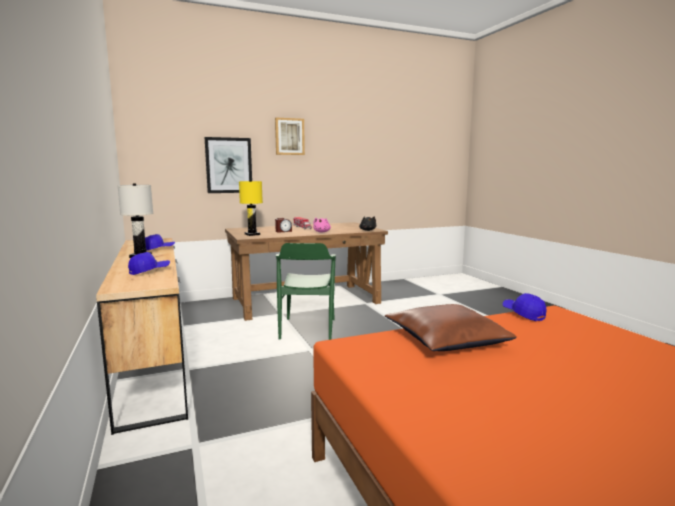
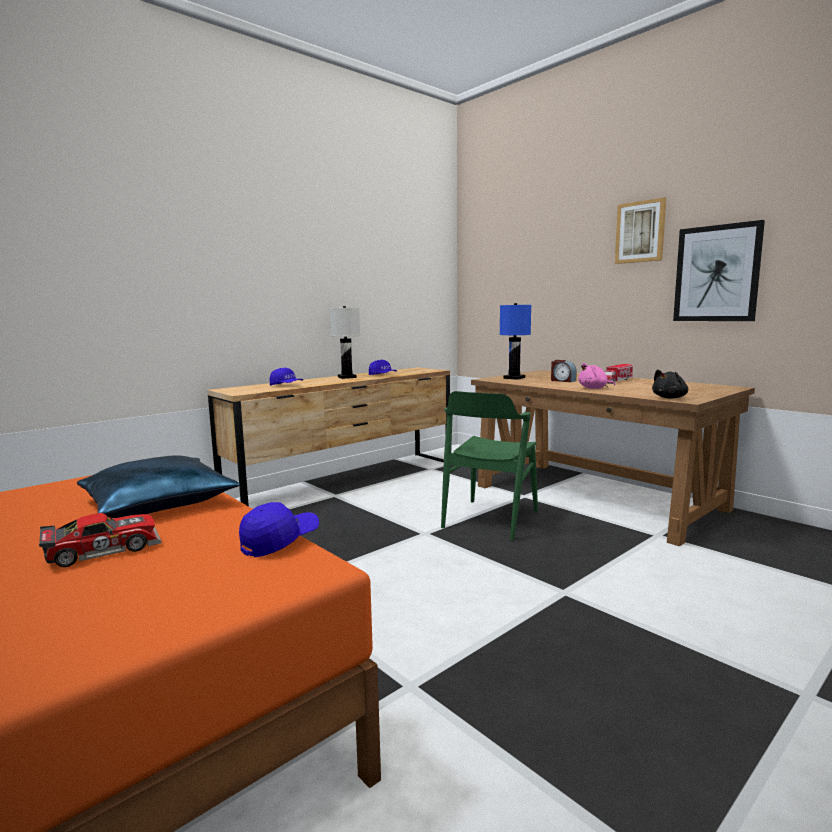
camera: 70 degrees right, 0 degrees up
picture [205,137,252,193] -> picture moved to [673,220,765,321]
yellow table lamp [239,180,263,236] -> blue table lamp [499,303,531,380]
green chair [276,243,336,340] -> green chair turned 45 degrees counterclockwise [441,391,538,541]
brown pillow [385,304,517,351] -> blue pillow [77,455,240,518]
none -> toy car [39,513,162,567]

